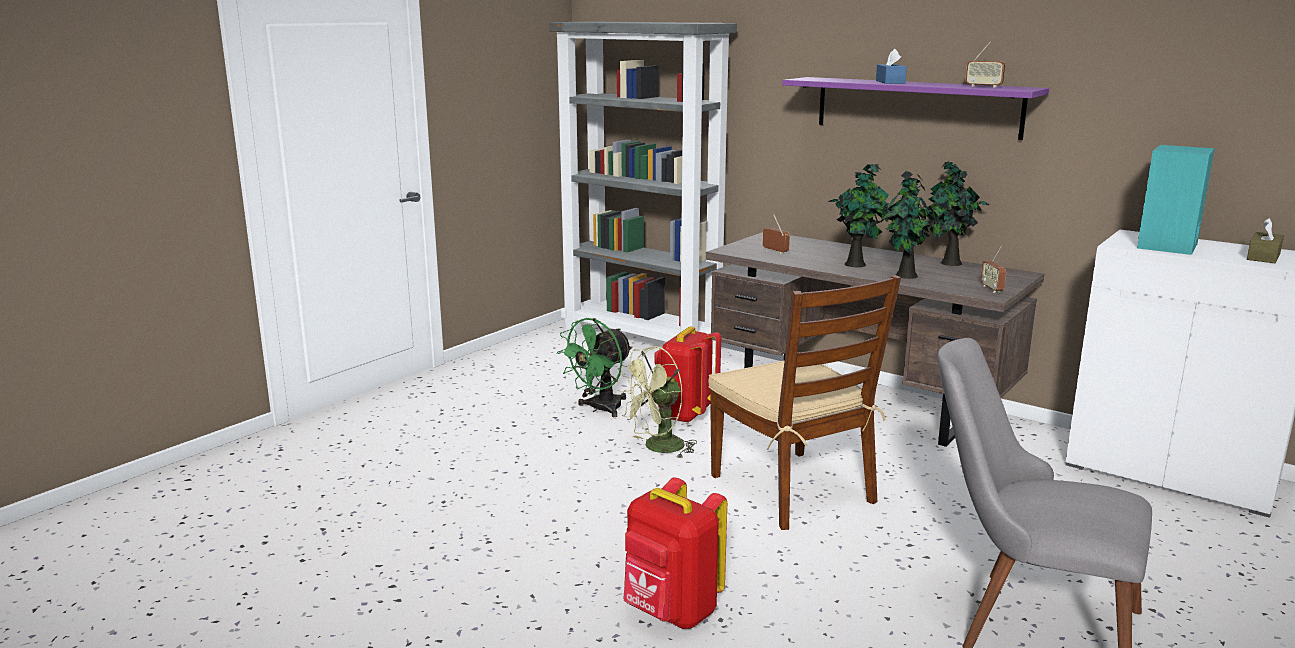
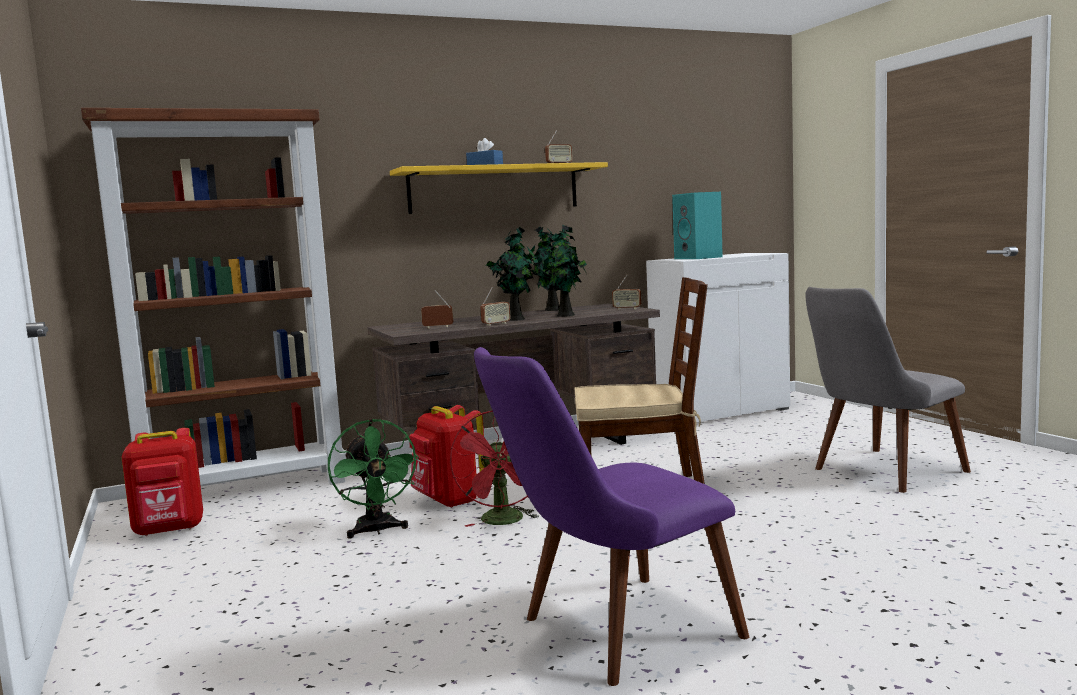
camera: 60 degrees left, 10 degrees down
grey bookcase [549,21,737,353] -> brown bookcase [81,108,346,485]
green fan [617,346,697,459] -> red fan [450,411,539,527]
red backpack [624,478,727,629] -> red backpack moved to [121,428,203,536]
purple shelf [782,77,1049,140] -> yellow shelf [390,162,608,214]
brown tissue box [1247,218,1284,263] -> none
none -> purple chair [474,347,749,686]
none -> radio [481,286,511,326]

